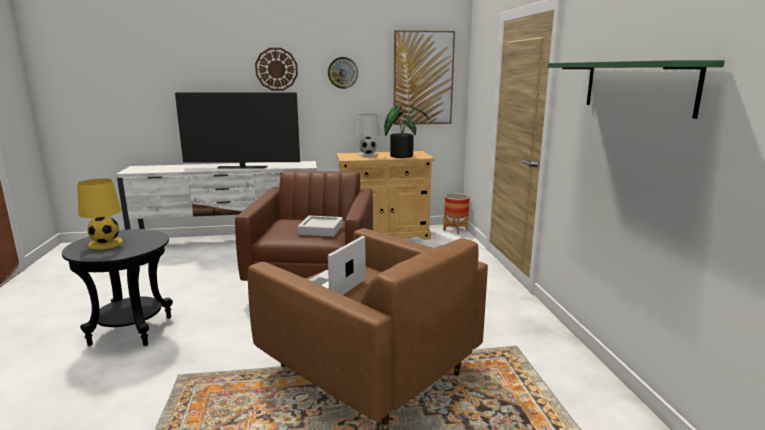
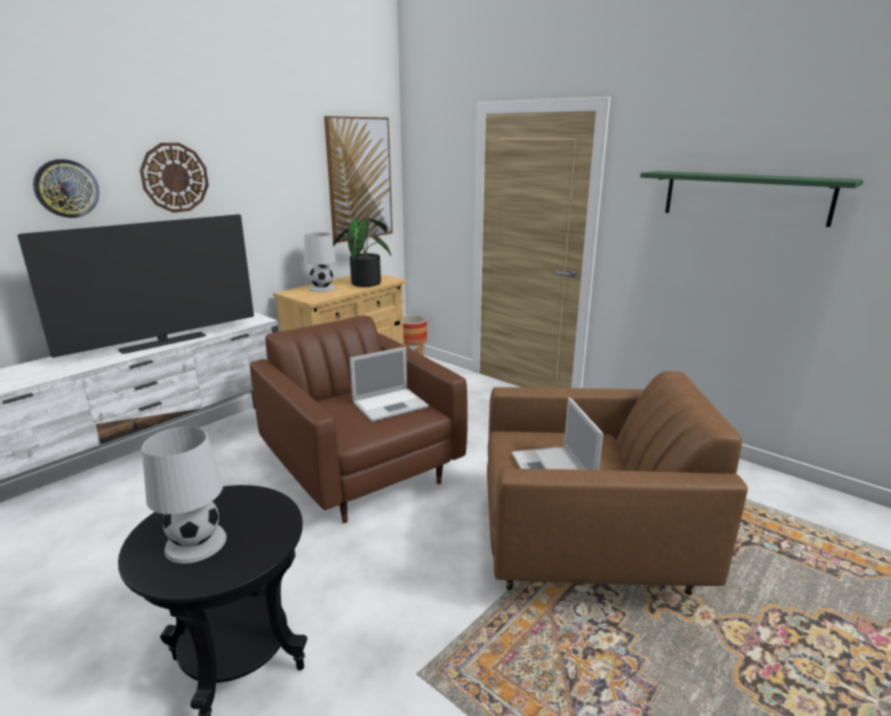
camera: 40 degrees left, 5 degrees up
yellow table lamp [77,178,123,250] -> white table lamp [142,426,227,564]
grey tray [297,216,343,237] -> laptop [350,347,429,422]
wall clock [328,57,358,89] -> wall clock moved to [33,159,99,218]

